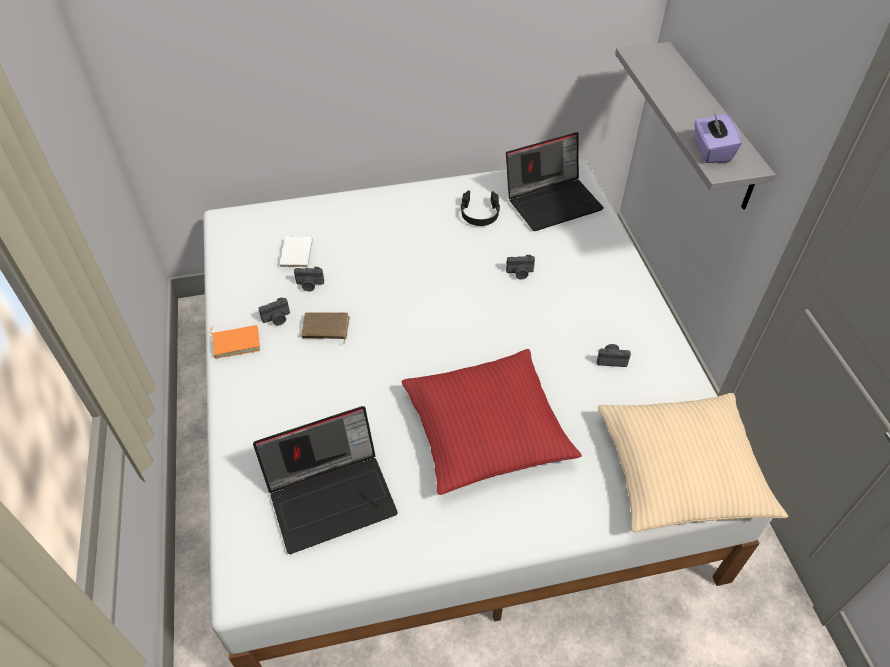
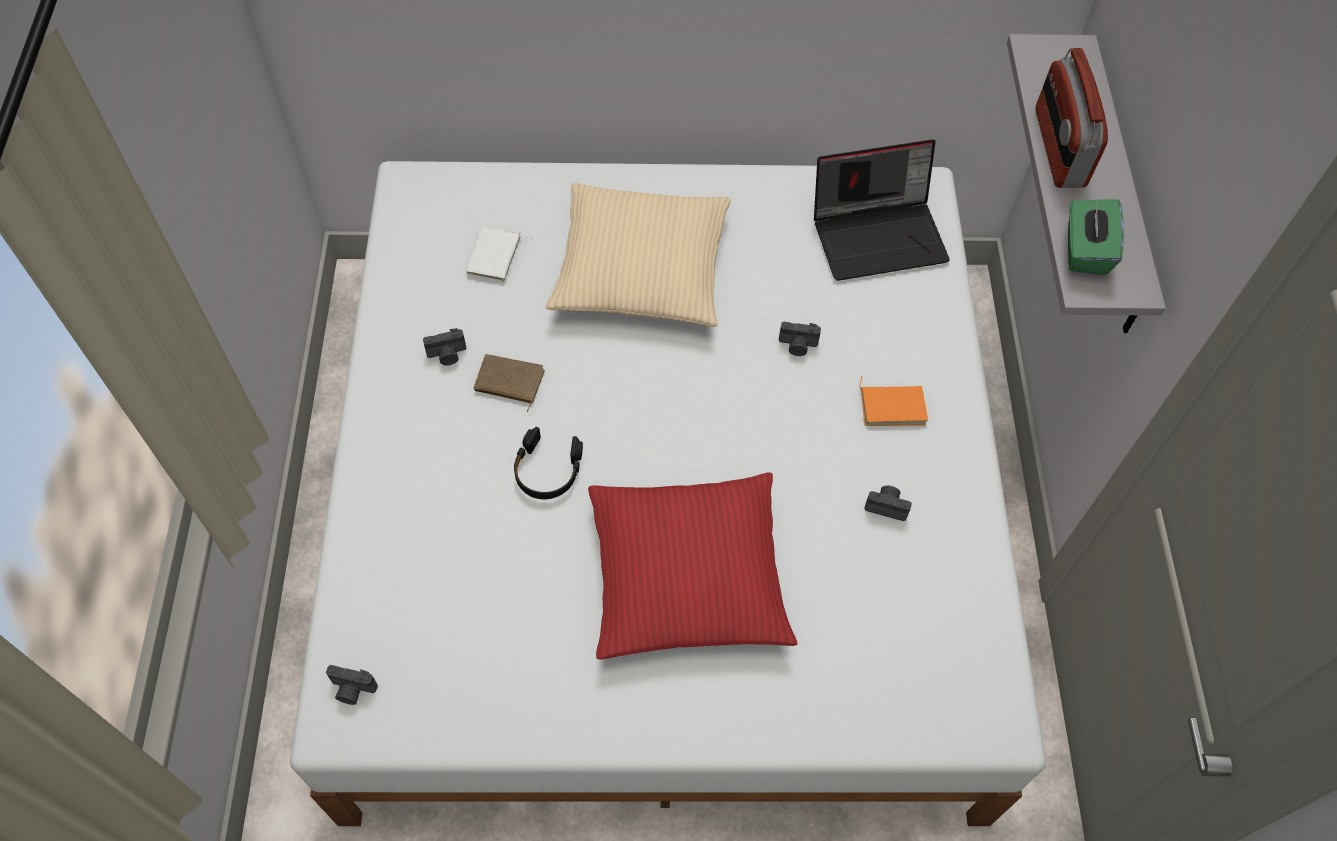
camera: 10 degrees right, 10 degrees up
orange book [210,325,260,359] -> orange book moved to [859,376,928,426]
laptop [253,406,398,554] -> none
camera [294,267,324,291] -> camera moved to [326,665,378,705]
black headphones [461,190,500,226] -> black headphones moved to [514,427,583,499]
beige pillow [598,393,788,532] -> beige pillow moved to [546,183,731,327]
purple tissue box [695,111,741,163] -> green tissue box [1068,199,1124,275]
none -> radio [1035,48,1108,188]

